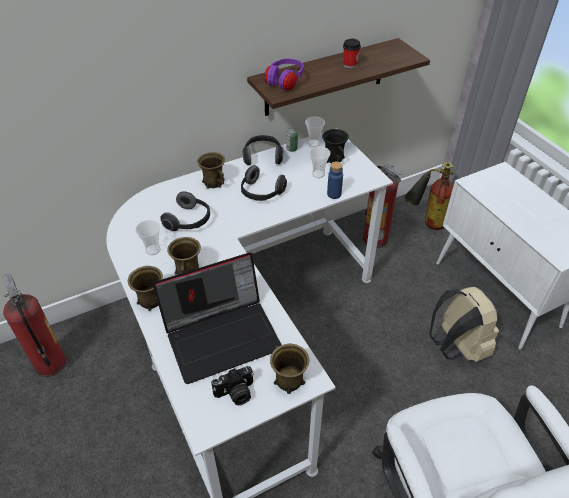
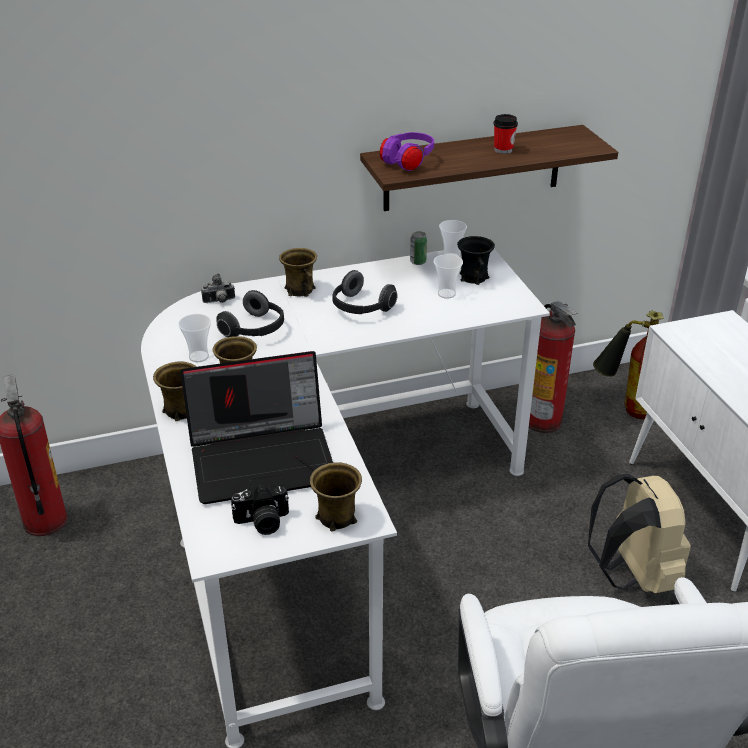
camera: 10 degrees right, 10 degrees down
headphones [242,135,283,165] -> none
blue bottle [327,162,343,199] -> none
none -> camera [201,273,235,303]

